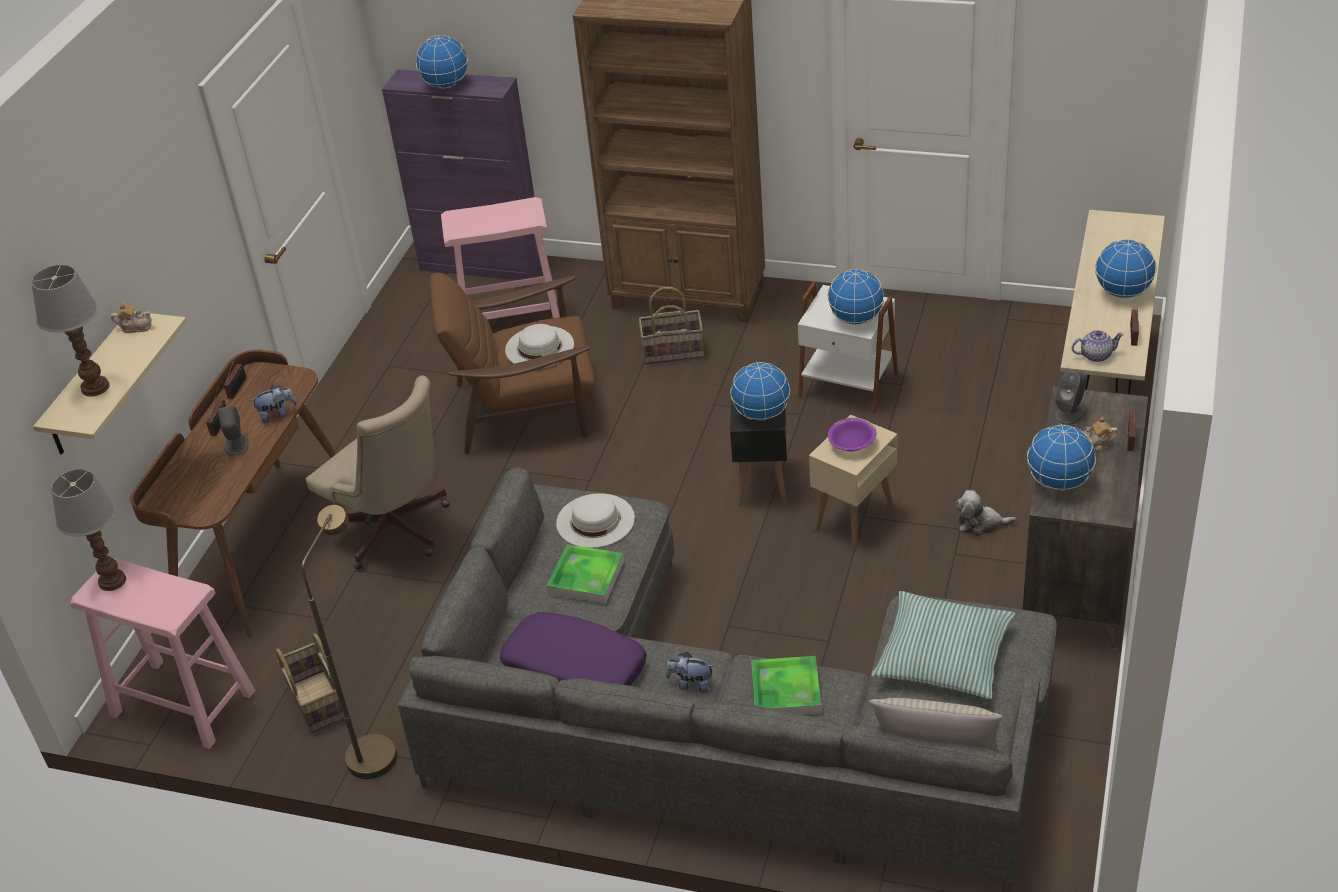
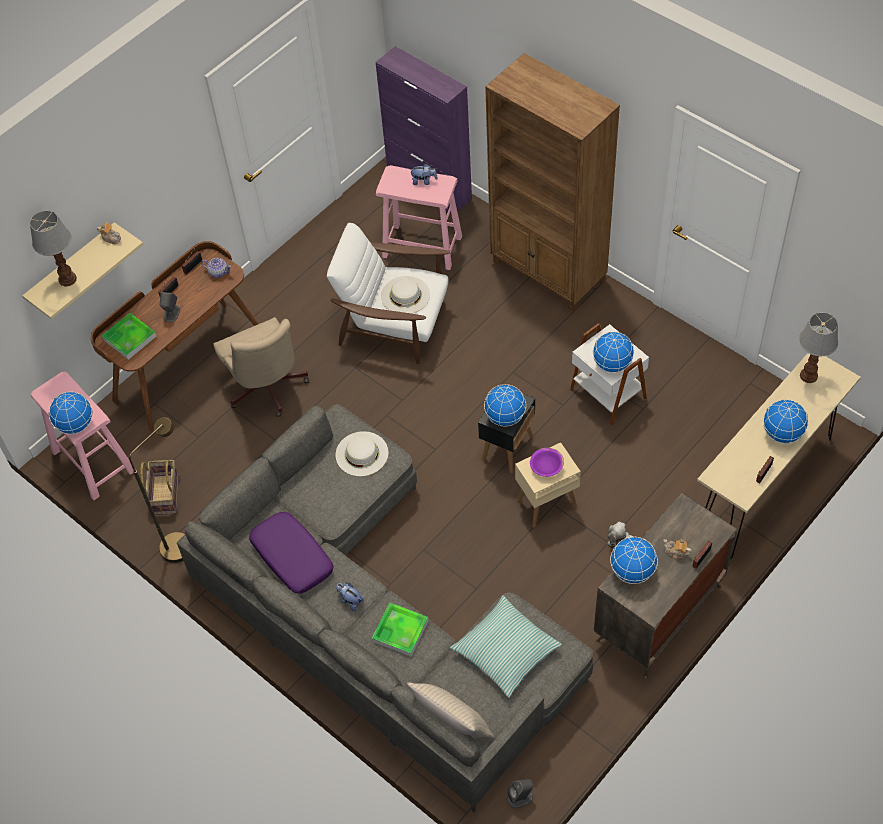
camera: 25 degrees right, 15 degrees up
table lamp [51,469,126,591] -> table lamp moved to [799,312,838,383]
plush toy [250,385,297,423] -> plush toy moved to [409,164,438,185]
globe [416,35,468,89] -> globe moved to [49,392,93,434]
brown armchair [429,273,595,454] -> white armchair [327,223,450,364]
tray [547,544,624,604] -> tray moved to [102,313,157,360]
basket [639,287,704,364] -> none
grey speaker [1055,371,1087,425] -> grey speaker moved to [507,779,533,808]
teapot [1072,330,1124,362] -> teapot moved to [201,258,232,278]

